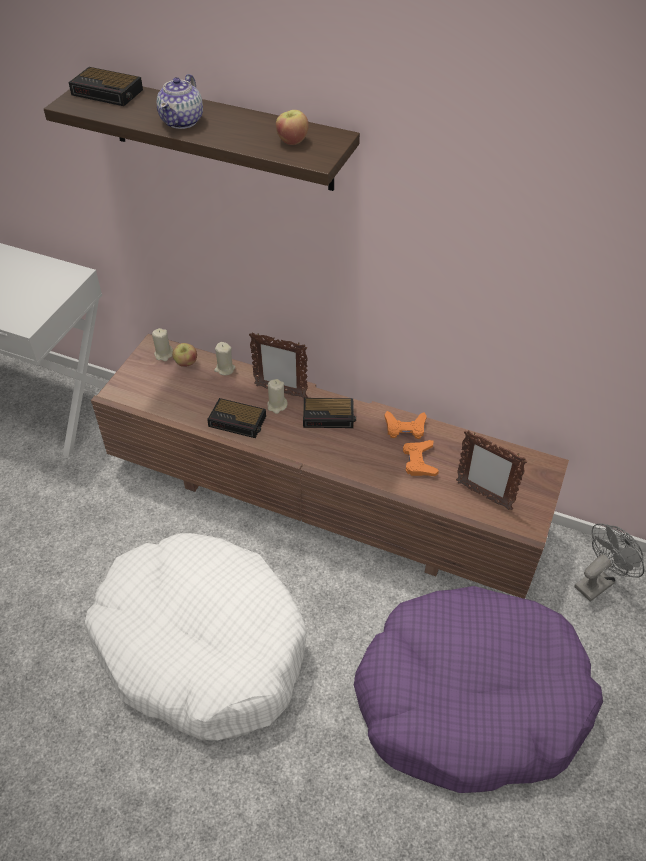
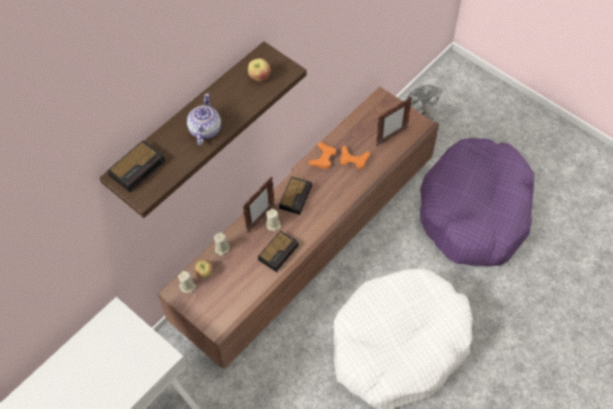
camera: 70 degrees left, 10 degrees up
teapot [157,74,203,129] -> teapot turned 120 degrees counterclockwise [187,93,221,146]

